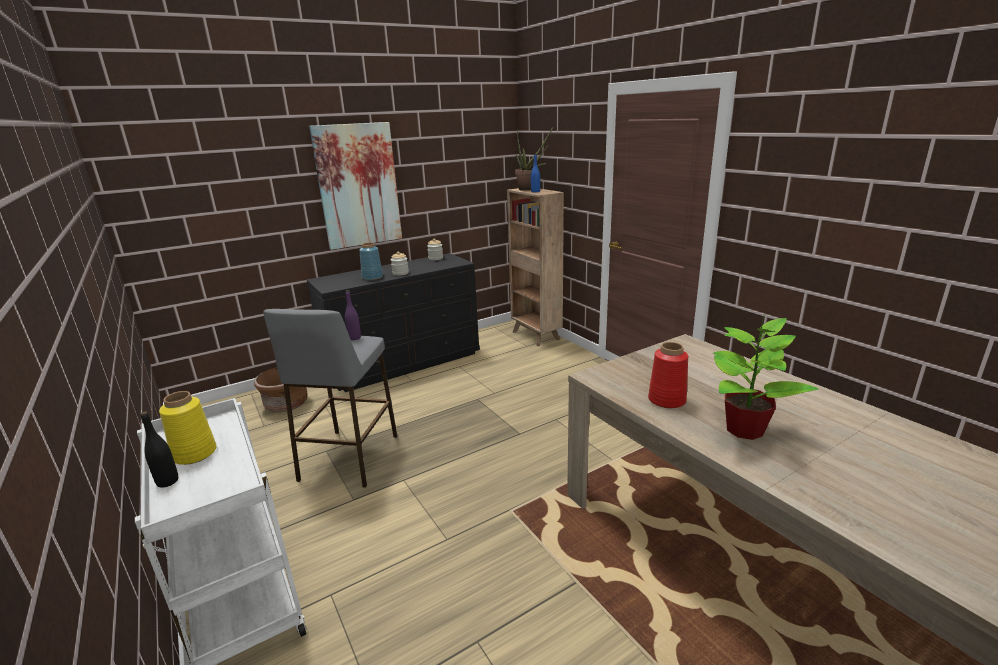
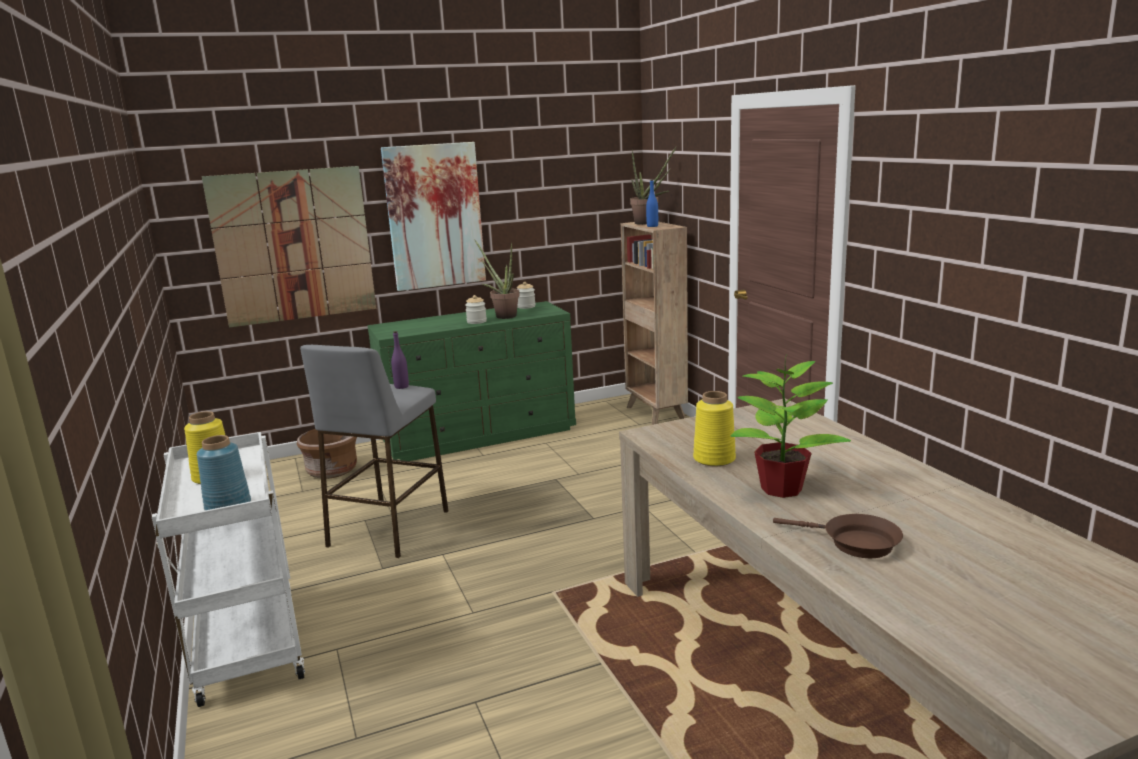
camera: 10 degrees right, 5 degrees down
black bottle [141,411,178,488] -> none
black dresser [307,253,480,392] -> green dresser [368,301,576,461]
blue vase [359,242,383,280] -> blue vase moved to [197,435,251,510]
red vase [648,342,688,408] -> yellow vase [693,391,736,466]
none -> picture [202,166,376,328]
none -> potted plant [474,239,520,319]
none -> brown frying pan [773,514,903,558]

